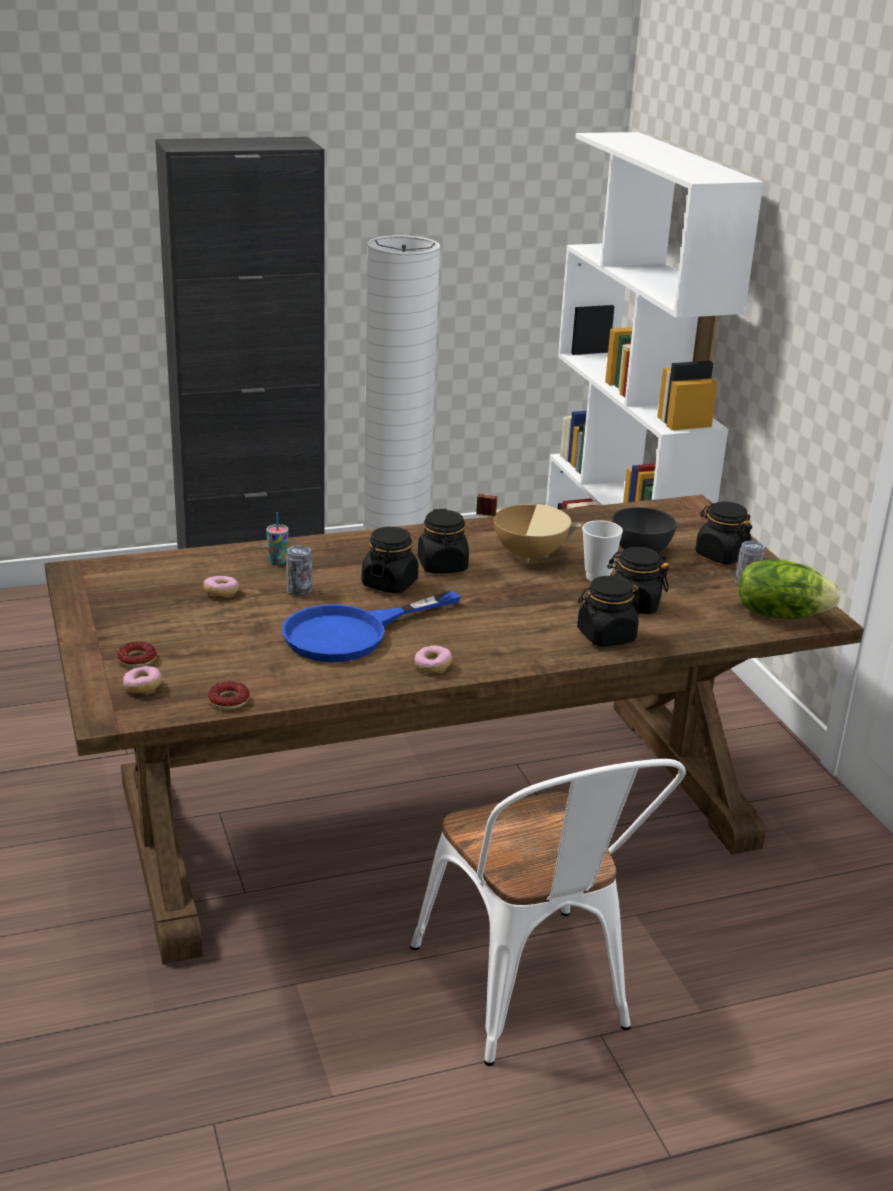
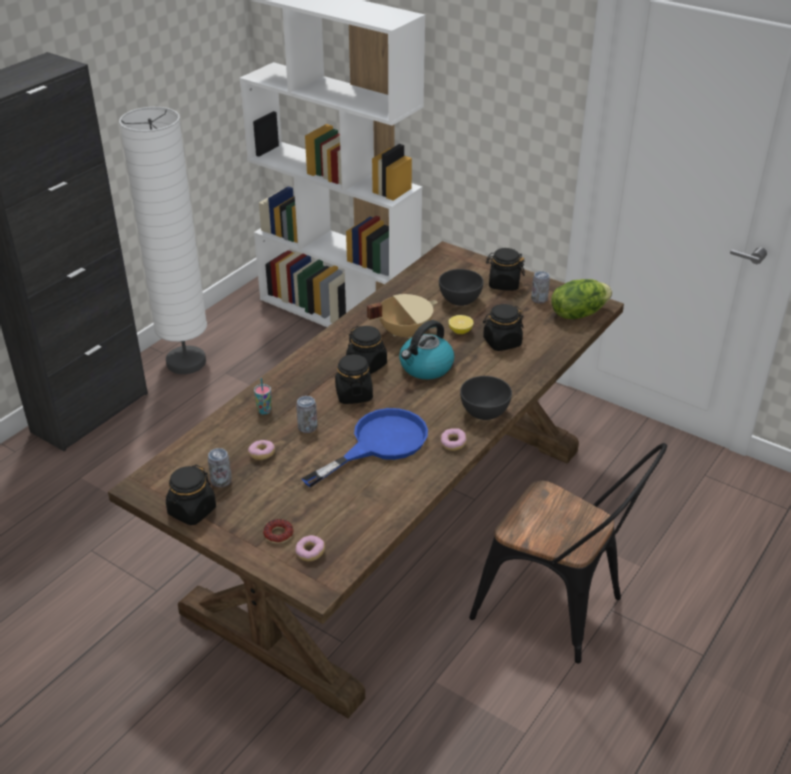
camera: 35 degrees left, 10 degrees up
donut [208,681,249,710] -> none
blue frying pan [282,590,461,662] -> blue frying pan turned 150 degrees counterclockwise [301,408,428,487]
white chair [410,759,686,1066] -> black chair [469,443,667,664]
black jar [577,576,640,646] -> black jar moved to [166,465,216,525]
cup [582,520,623,581] -> lemon [448,315,474,334]
none -> can [208,448,232,487]
none -> kettle [399,320,454,379]
none -> grey bowl [460,376,512,420]

